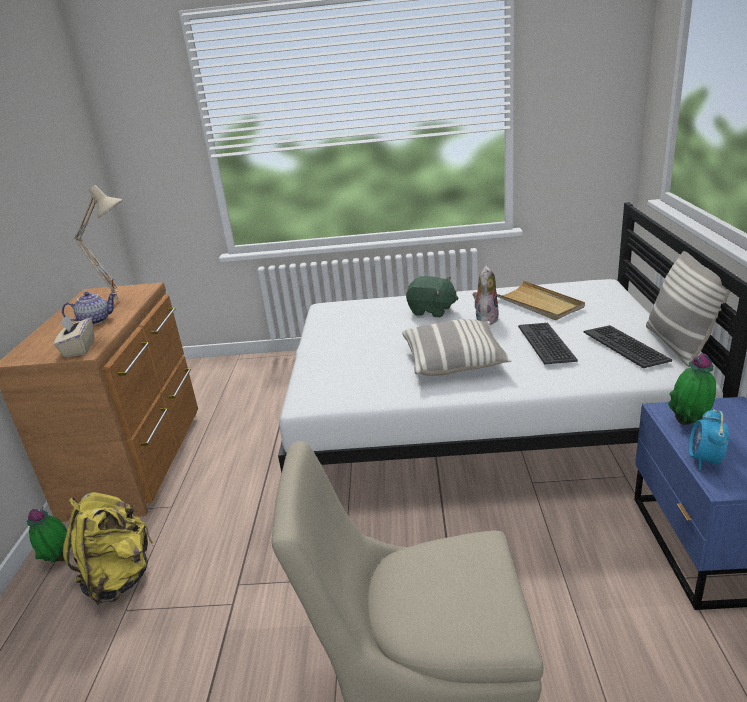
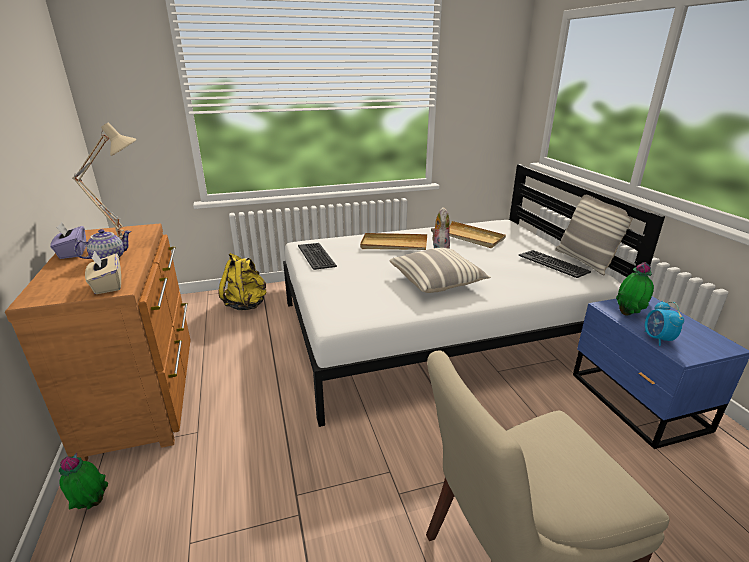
camera: 20 degrees left, 0 degrees up
yellow backpack [63,492,153,605] -> yellow backpack moved to [218,253,266,310]
green plush toy [406,276,459,317] -> beige tray [360,233,427,250]
keyboard [518,323,578,364] -> keyboard moved to [298,243,337,270]
none -> purple tissue box [50,222,86,259]

